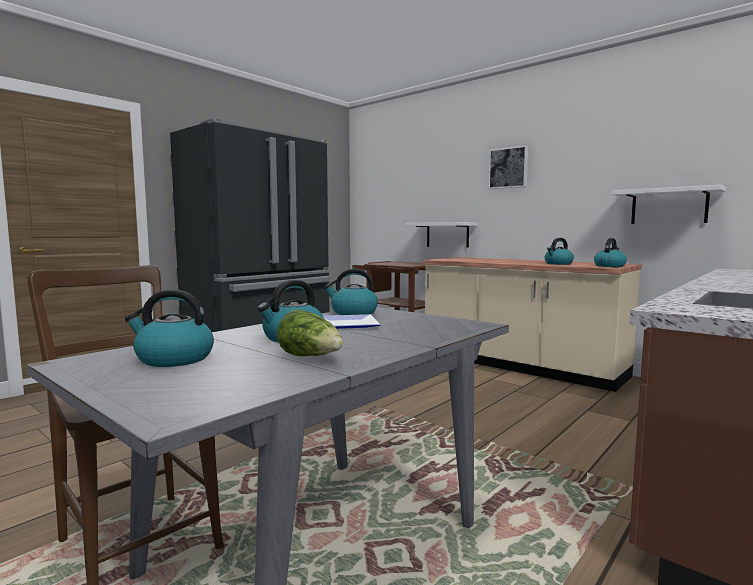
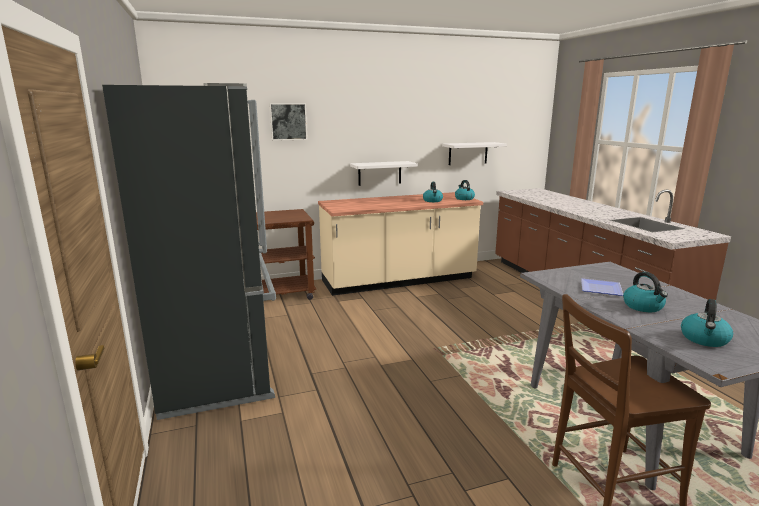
camera: 60 degrees left, 10 degrees up
lettuce [277,309,343,356] -> none
kettle [324,269,378,315] -> none
white shelf [406,222,477,248] -> white shelf moved to [350,161,418,186]
picture [488,145,528,189] -> picture moved to [269,103,308,141]

